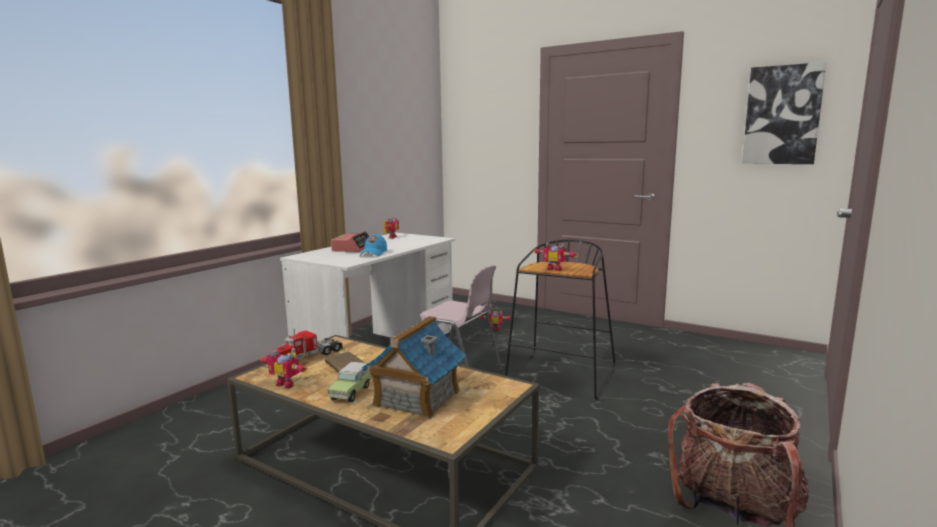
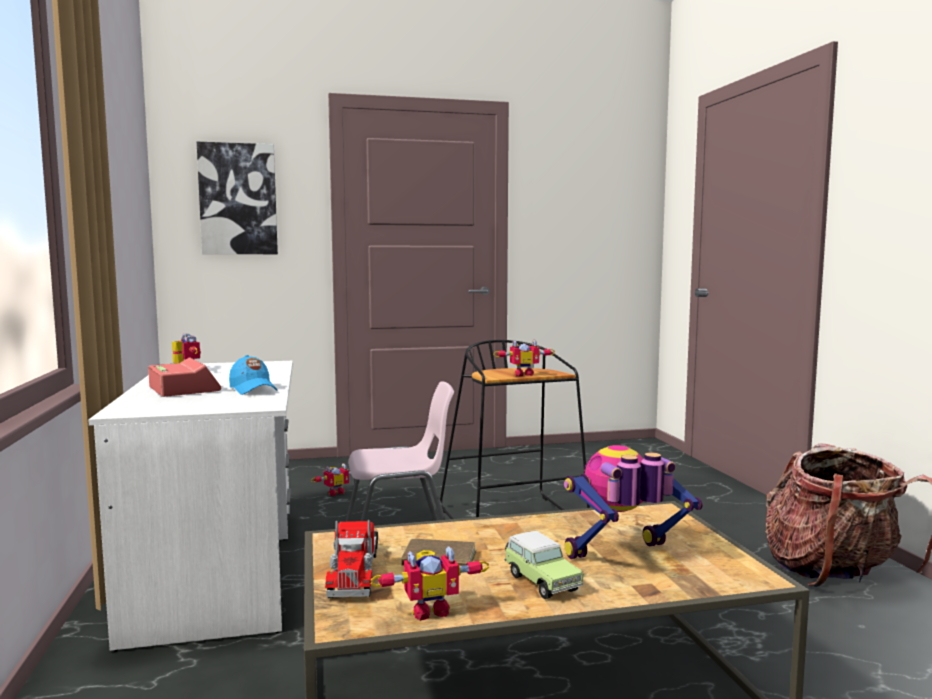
camera: 45 degrees left, 5 degrees down
toy house [362,316,466,419] -> toy robot [564,445,703,559]
picture [742,62,826,164] -> picture moved to [197,142,278,254]

